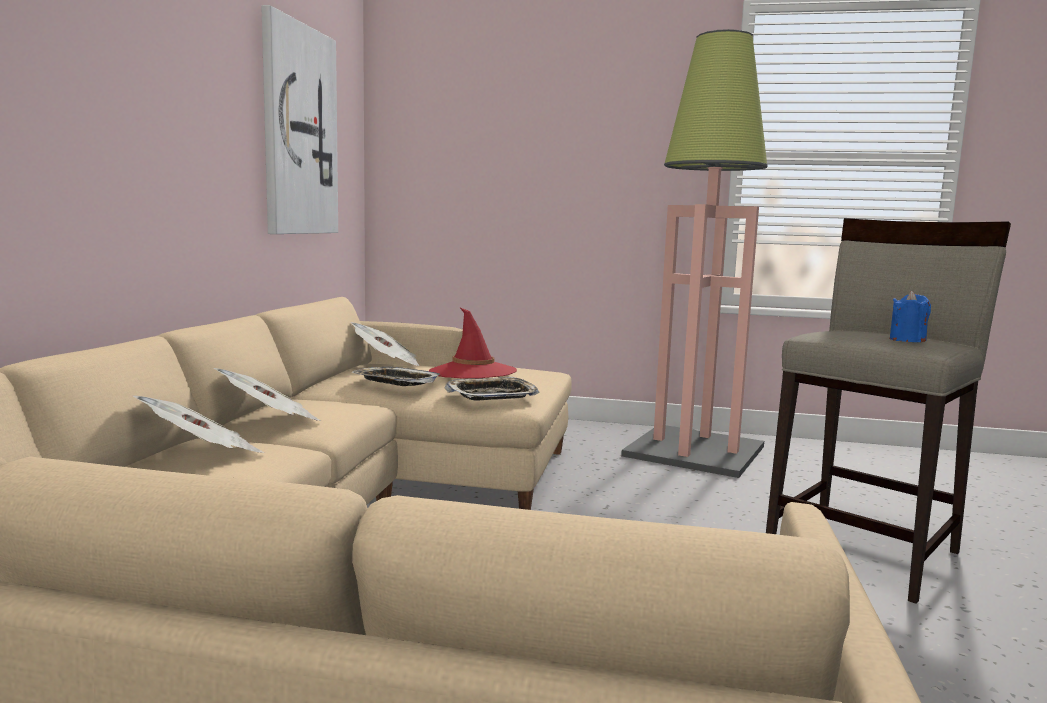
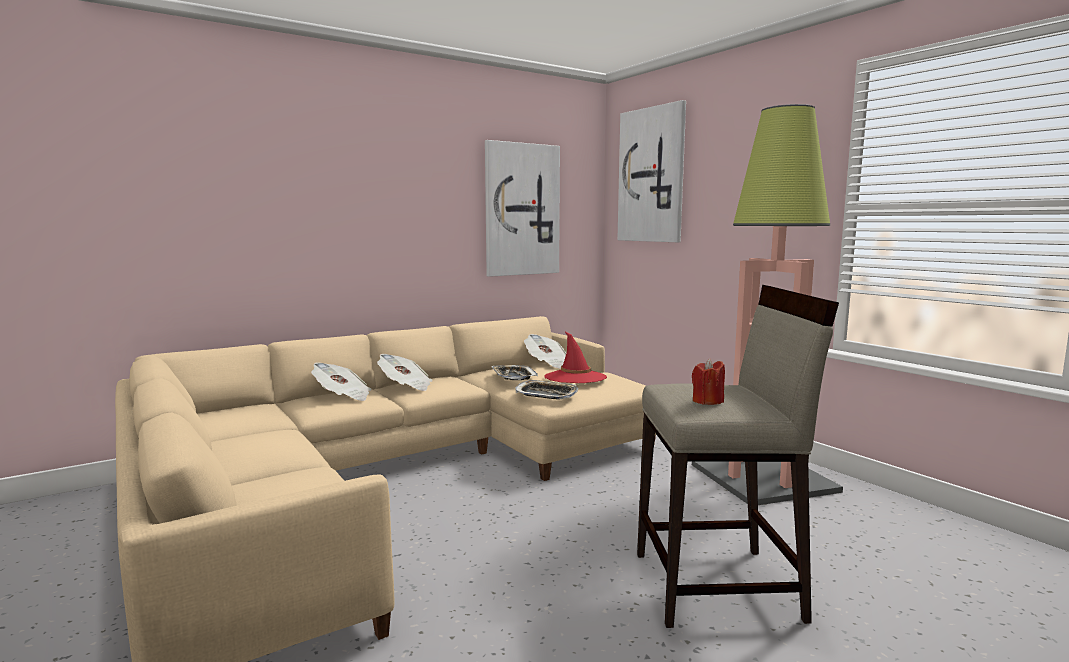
camera: 45 degrees right, 0 degrees up
blue candle [889,291,931,342] -> red candle [692,358,725,405]
none -> picture [617,100,686,242]

